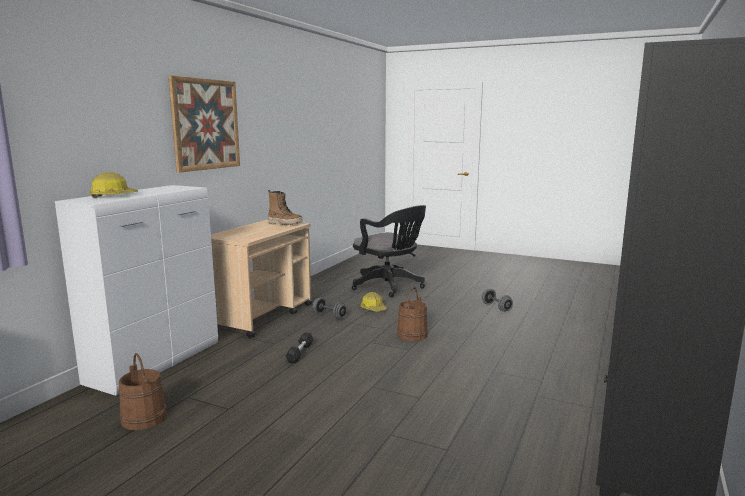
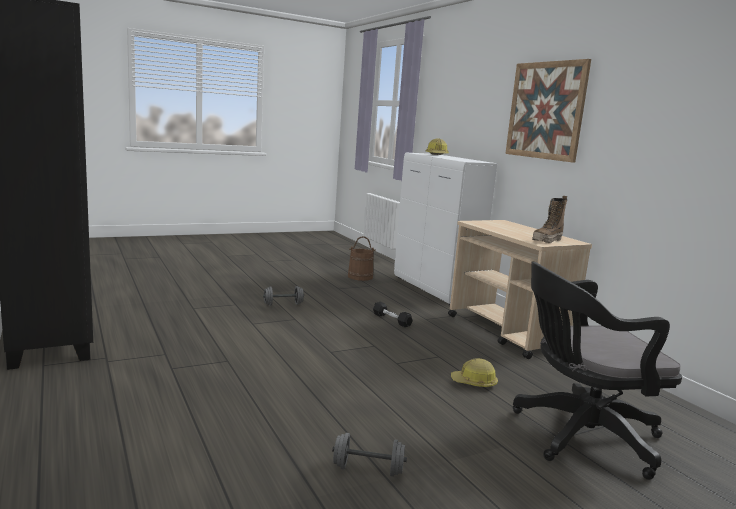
camera: 125 degrees right, 0 degrees up
grey dumbbell [313,297,347,319] -> grey dumbbell moved to [263,286,304,306]
brown bucket [397,287,428,341] -> none

